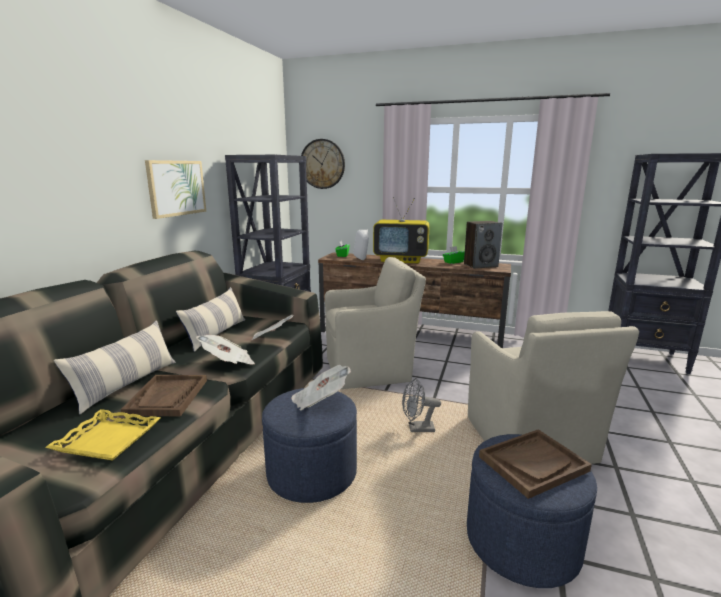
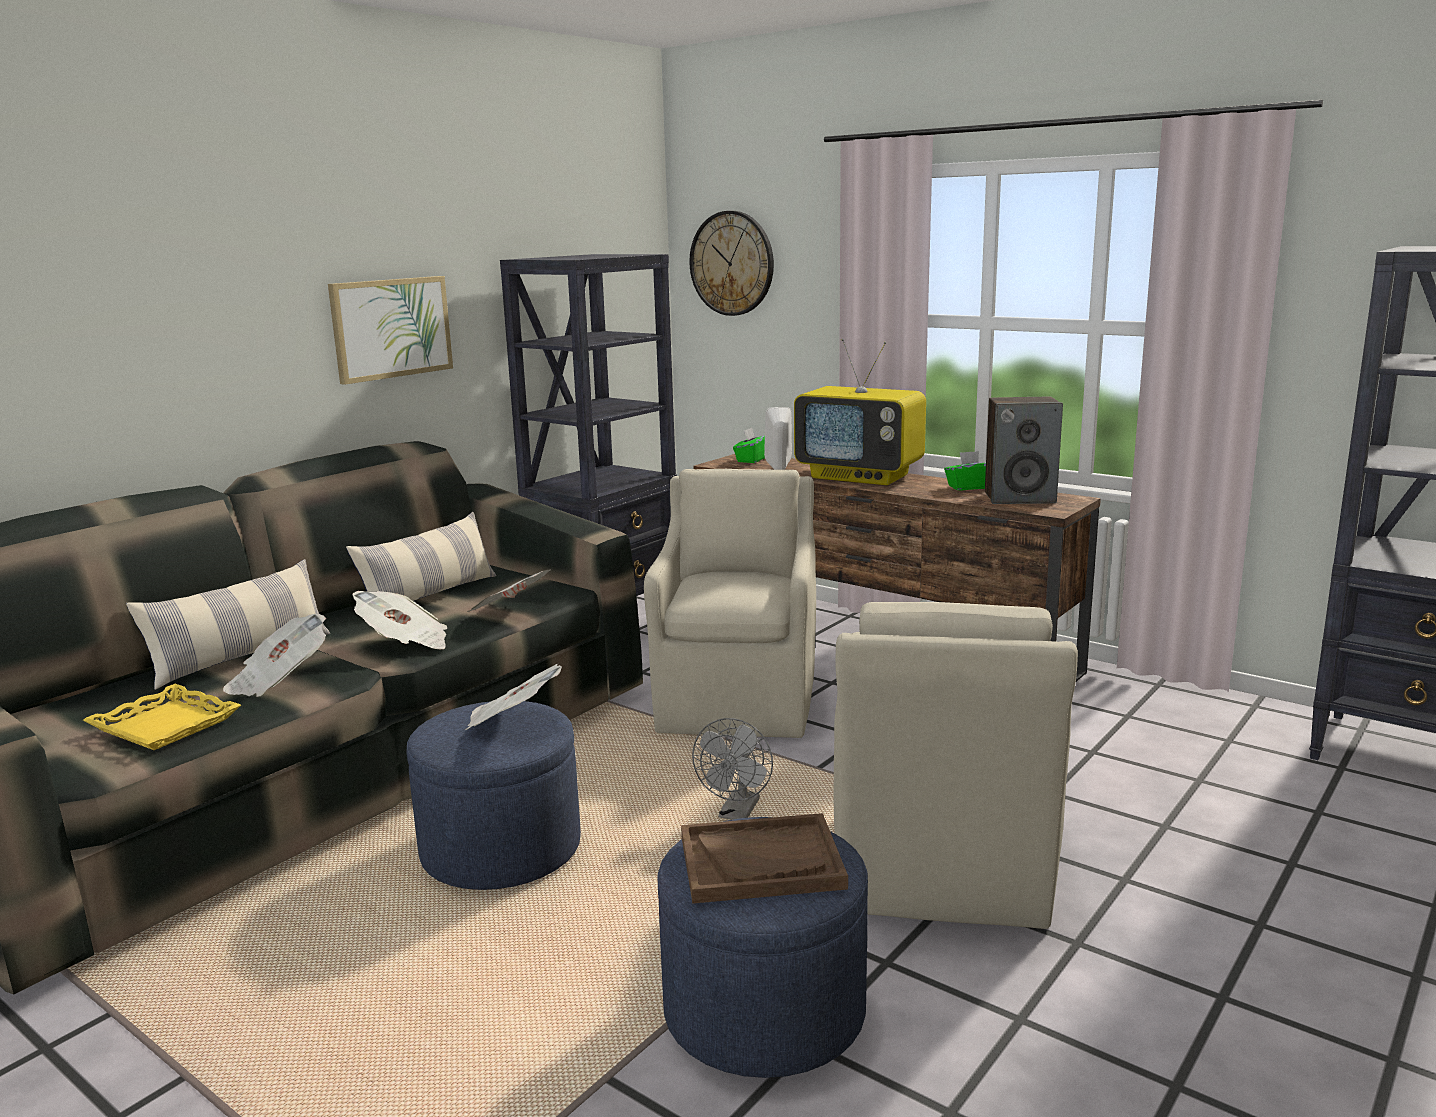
camera: 20 degrees right, 0 degrees up
brown tray [121,375,207,416] -> newspaper [223,614,326,697]
beige armchair [325,257,426,389] -> beige armchair turned 90 degrees counterclockwise [644,469,816,738]
grey fan [402,378,441,432] -> grey fan turned 90 degrees counterclockwise [692,718,773,820]

